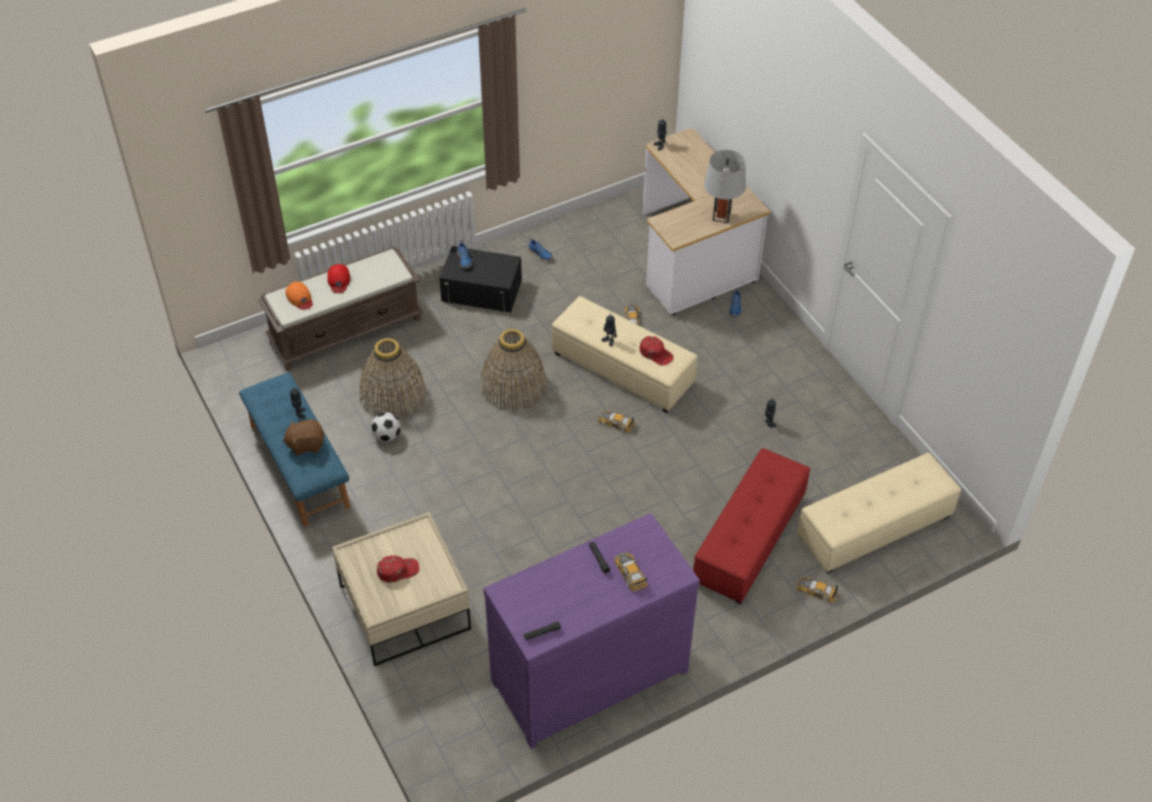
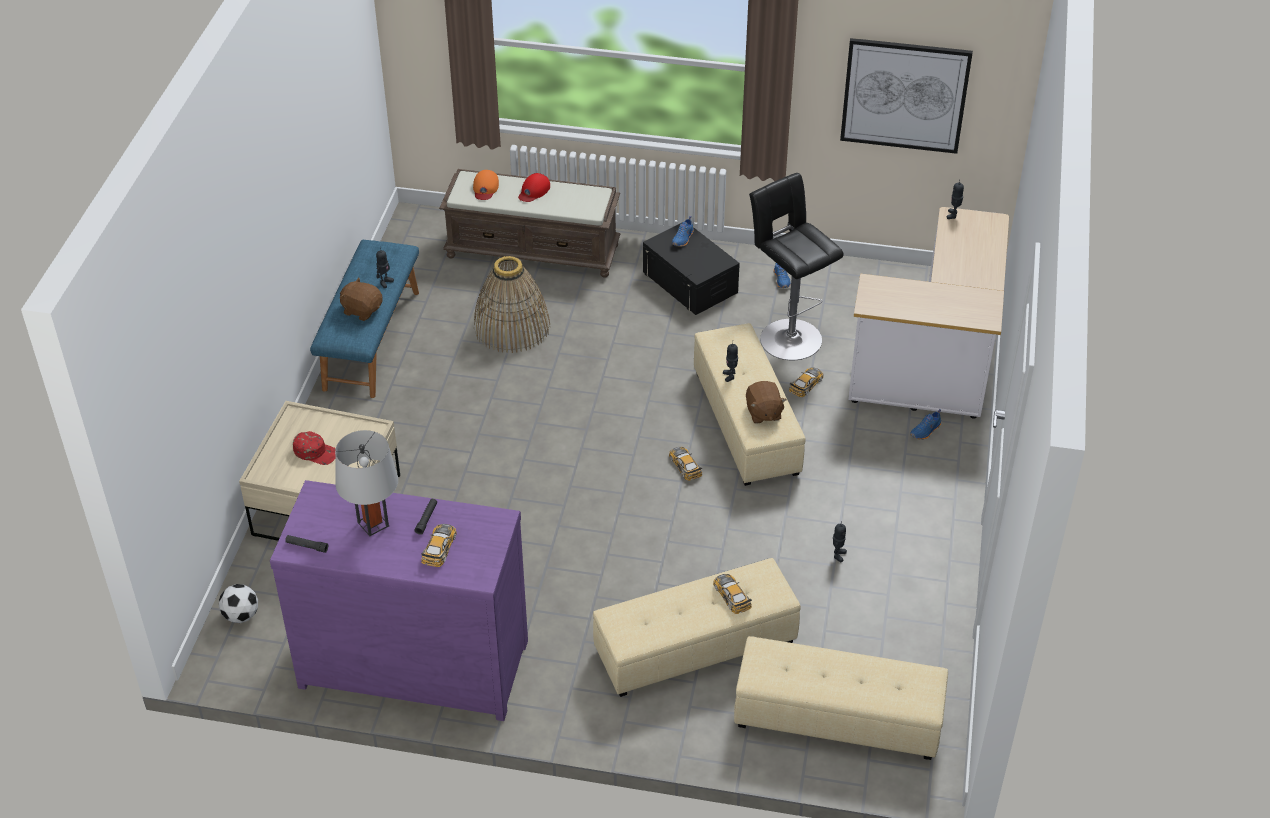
camera: 40 degrees right, 5 degrees down
football [371,412,401,442] -> football moved to [219,584,258,623]
basket [481,329,547,411] -> none
red cap [640,336,674,366] -> brown plush toy [746,381,787,424]
red ottoman [693,448,810,604] -> beige ottoman [593,558,801,697]
grey table lamp [704,150,746,223] -> grey table lamp moved to [335,430,398,536]
toy car [797,577,838,602] -> toy car moved to [713,574,752,614]
none -> black stool [749,173,844,360]
none -> picture [840,38,973,154]

